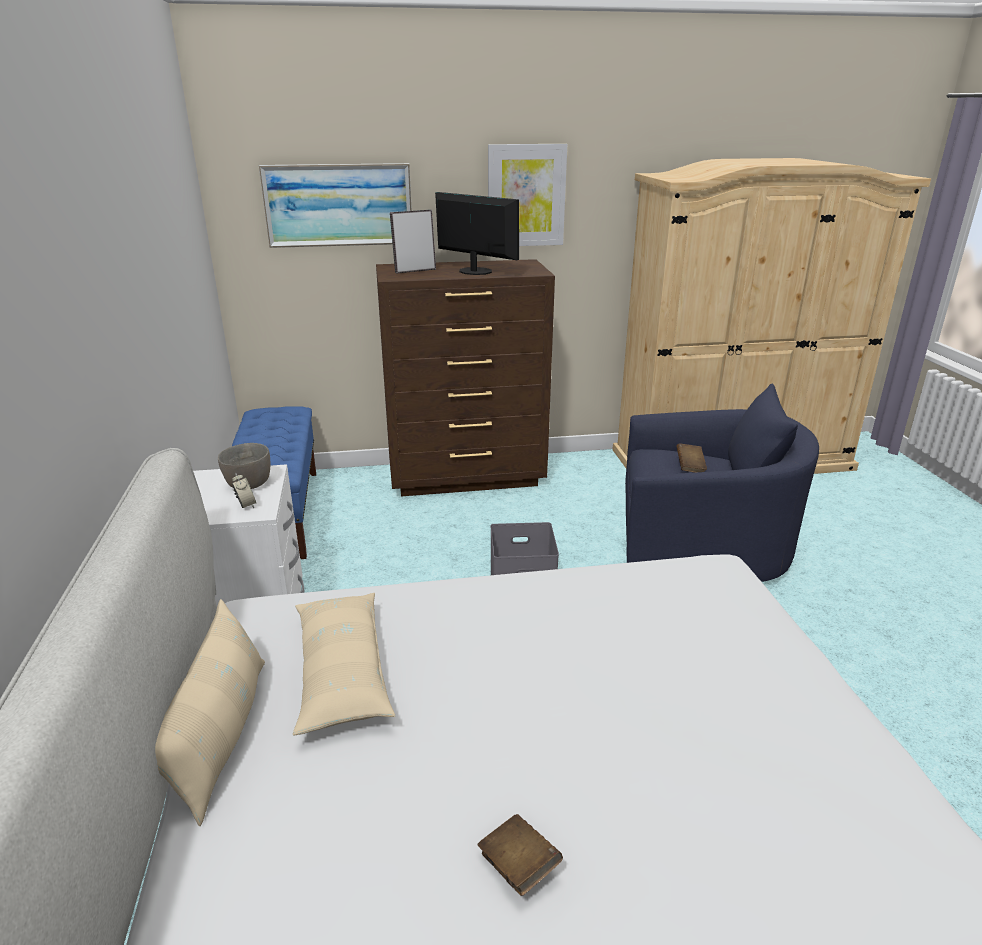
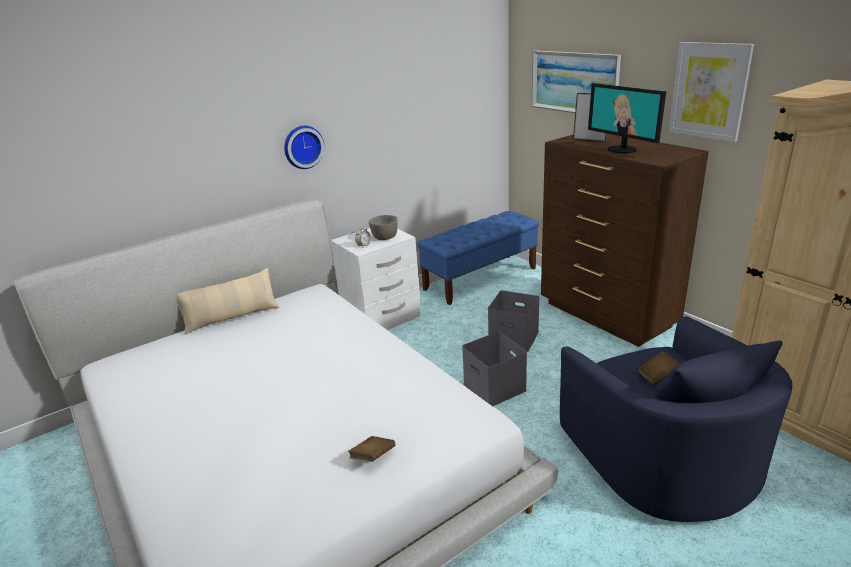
camera: 65 degrees right, 0 degrees up
beige pillow [293,593,395,735] -> none
monitor [435,192,519,275] -> monitor turned 135 degrees clockwise [588,83,667,153]
brown book [477,814,563,896] -> brown book moved to [348,436,395,462]
none -> wall clock [284,126,324,169]
none -> grey storage box [488,290,540,352]

